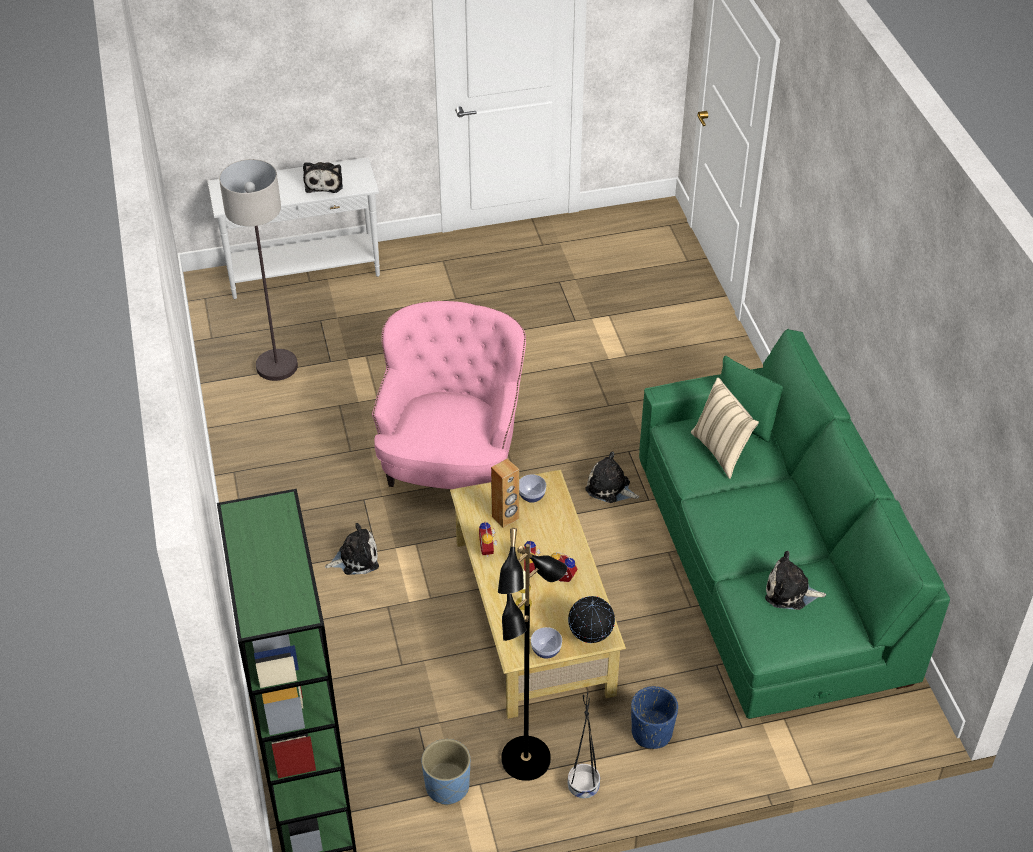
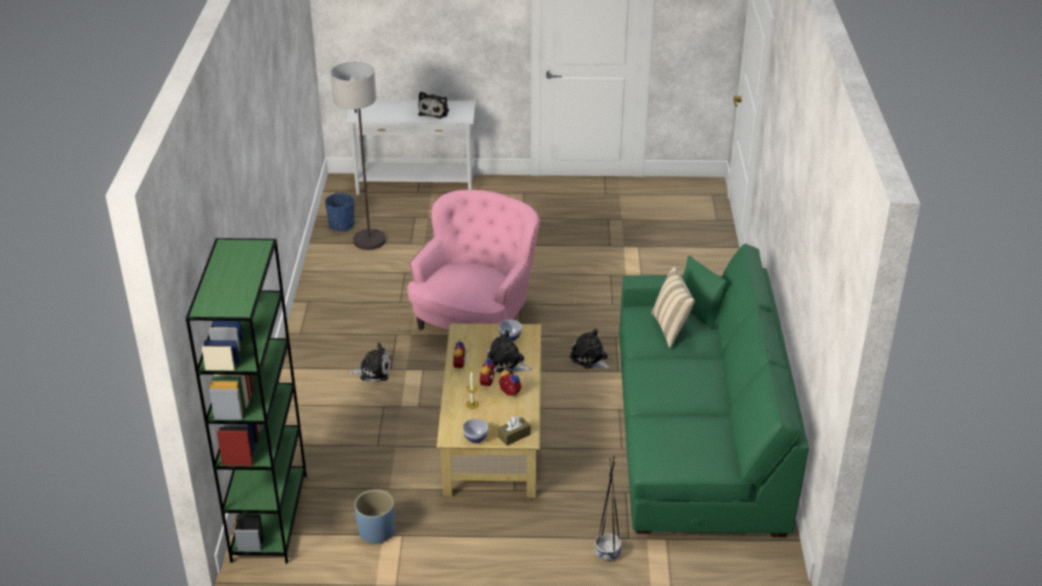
camera: 15 degrees right, 10 degrees down
brown speaker [491,459,519,528] -> none
black floor lamp [498,528,567,781] -> none
globe [568,596,615,643] -> brown tissue box [498,416,531,446]
black planter [568,692,600,798] -> black planter moved to [594,456,621,561]
blue planter [631,686,678,749] -> blue planter moved to [325,193,354,231]
plush toy [765,551,826,610] -> plush toy moved to [486,330,533,373]

